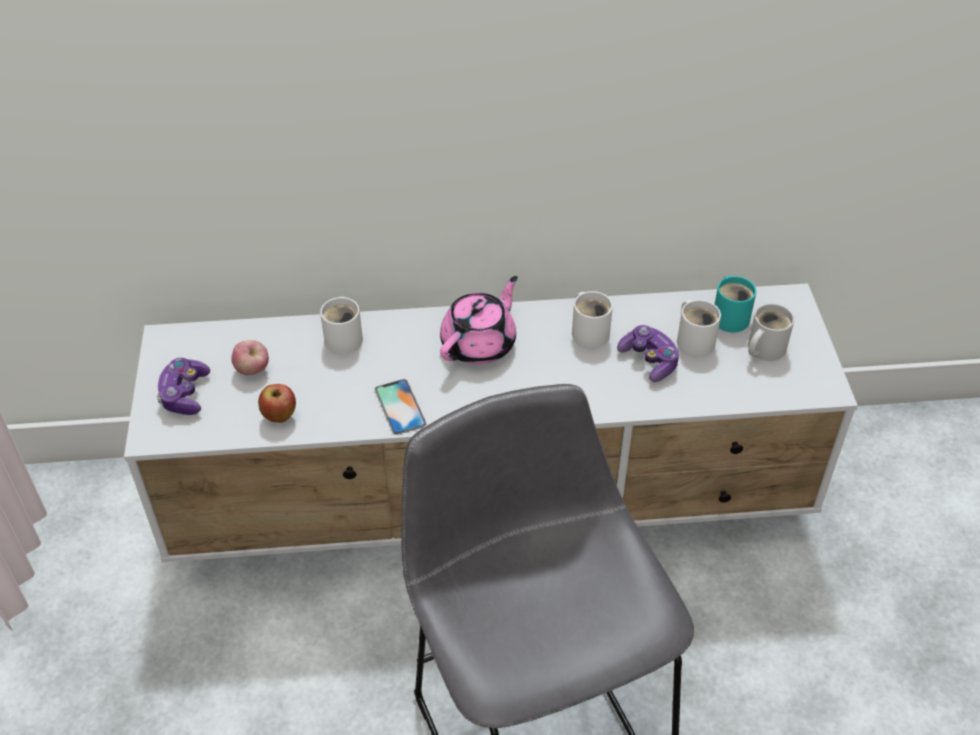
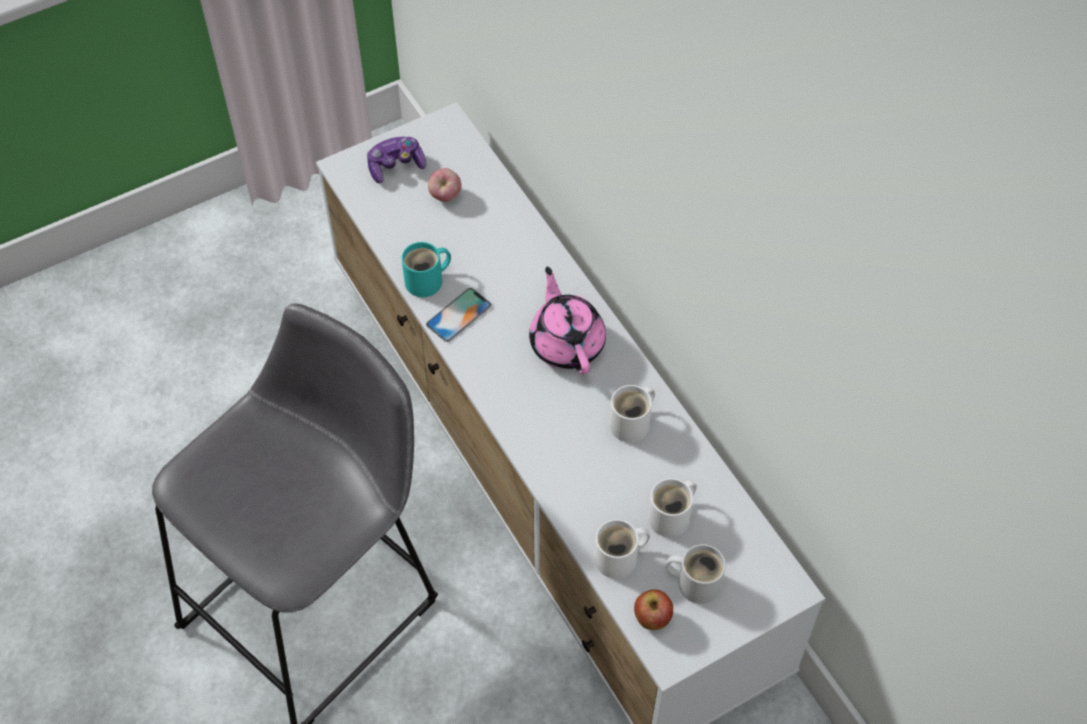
camera: 65 degrees right, 10 degrees up
apple [258,384,296,423] -> apple moved to [634,590,673,630]
white mug [320,297,363,355] -> white mug moved to [594,519,650,579]
pink teapot [440,276,518,364] -> pink teapot turned 120 degrees counterclockwise [529,267,606,374]
game controller [617,325,679,382] -> none
turquoise mug [715,276,757,333] -> turquoise mug moved to [402,242,451,297]

